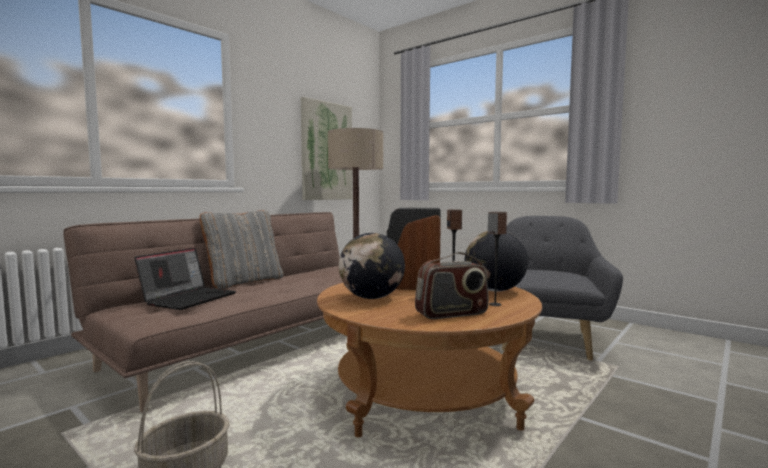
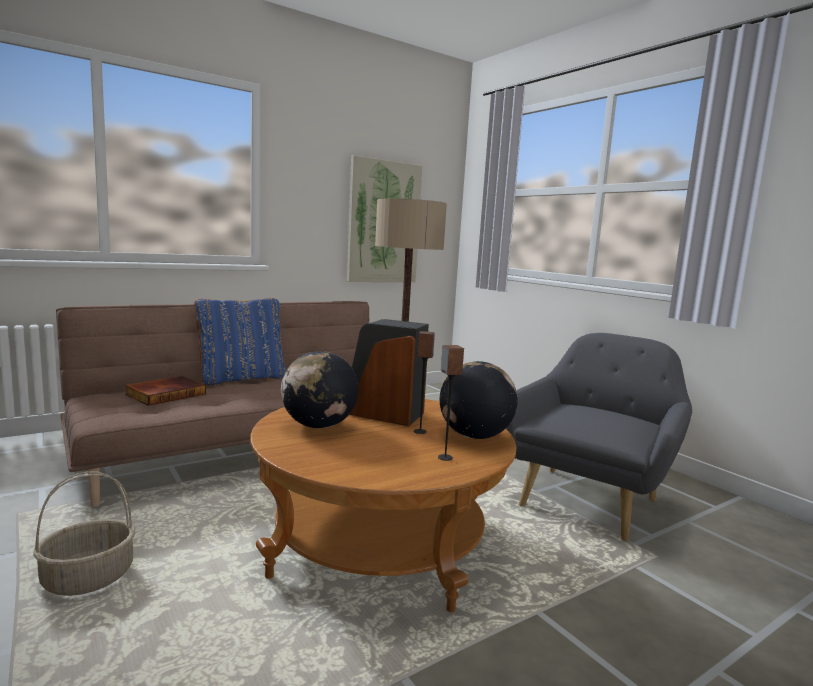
camera: 15 degrees right, 5 degrees up
laptop [134,247,236,310] -> book [125,376,206,406]
grey pillow [200,210,284,289] -> blue pillow [194,298,286,386]
radio [415,252,489,319] -> none

